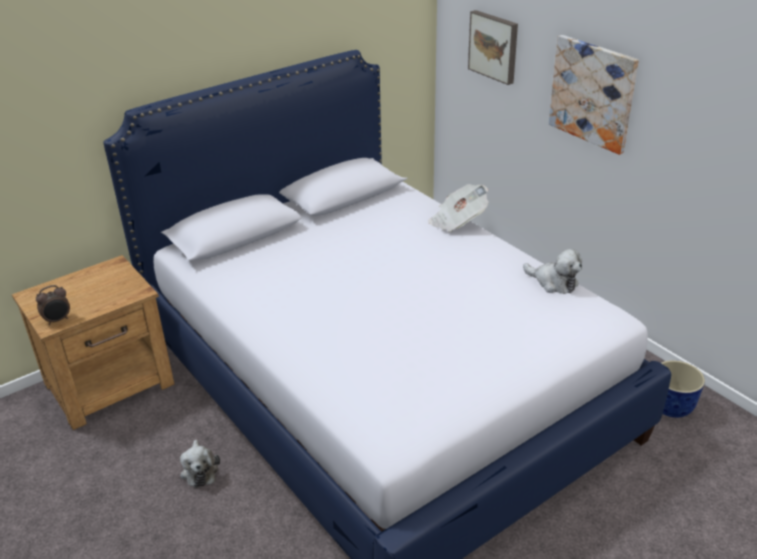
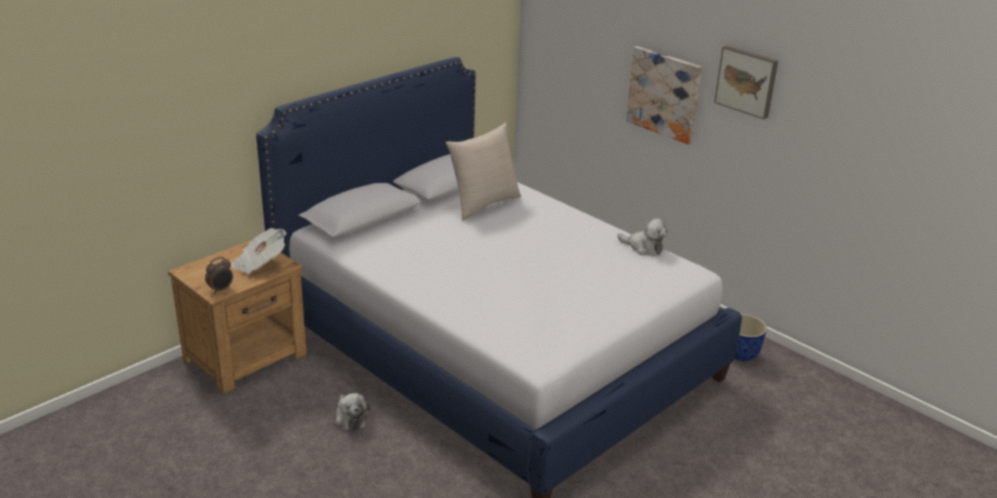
camera: 10 degrees left, 5 degrees down
newspaper [428,184,489,233] -> newspaper moved to [231,228,287,275]
picture [468,10,518,85] -> picture moved to [714,46,778,119]
none -> beige pillow [445,123,521,220]

